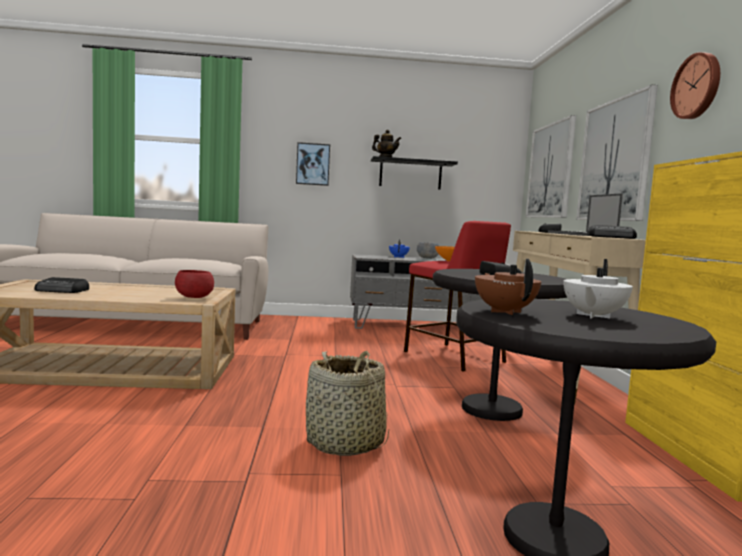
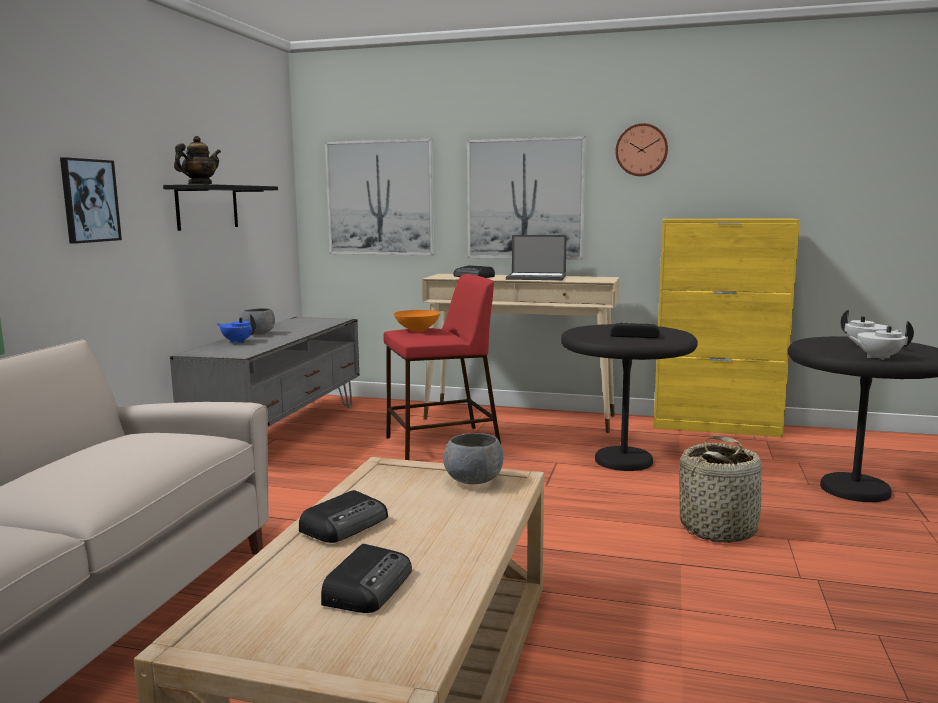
camera: 70 degrees left, 5 degrees up
red bowl [175,270,214,298] -> grey bowl [443,433,503,484]
brown teapot [475,259,541,315] -> white teapot [846,321,914,360]
radio [588,225,637,239] -> radio moved to [299,490,388,543]

